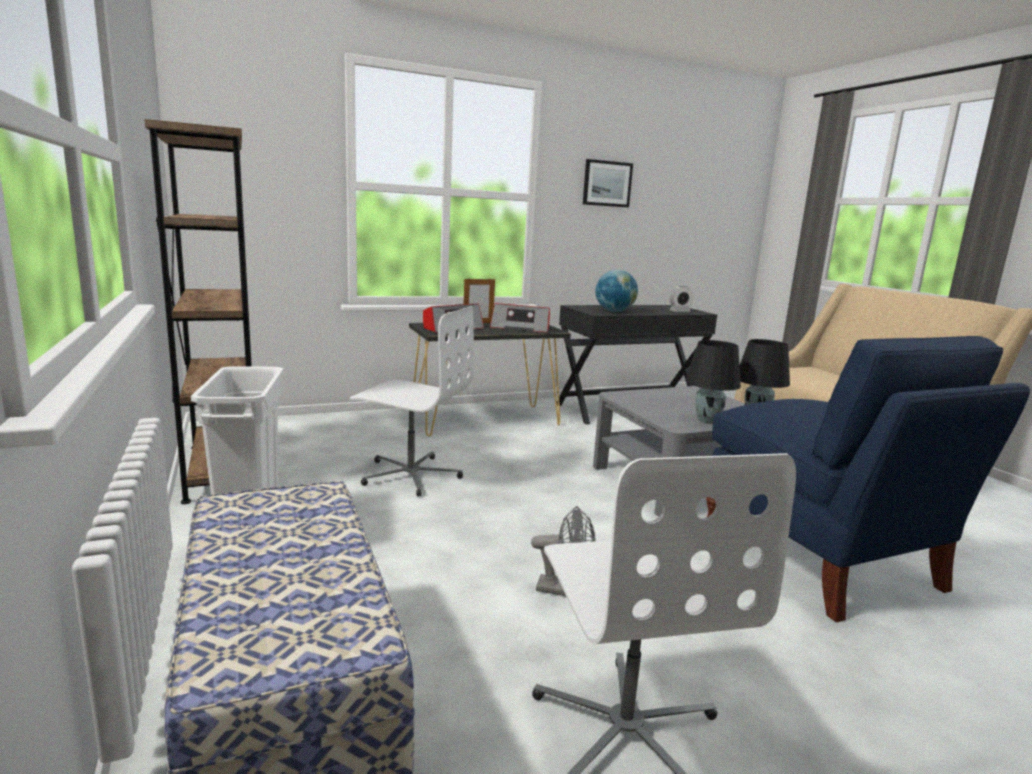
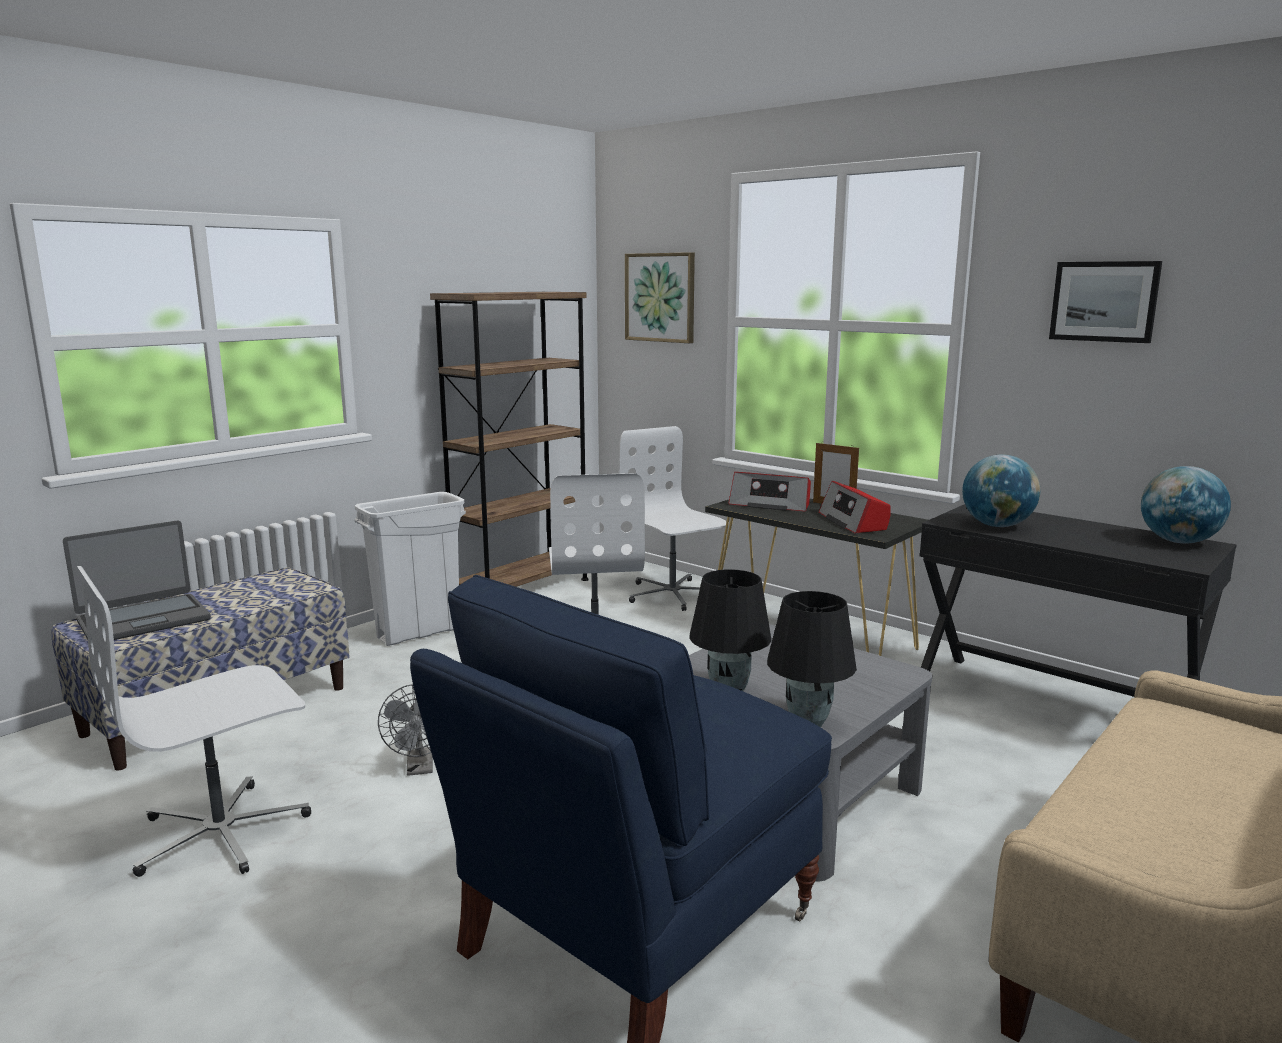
camera: 65 degrees right, 0 degrees up
alarm clock [669,286,693,312] -> none
none -> laptop [63,521,211,640]
none -> white office chair [619,426,727,611]
none -> picture [625,252,695,343]
none -> globe [1141,466,1231,543]

